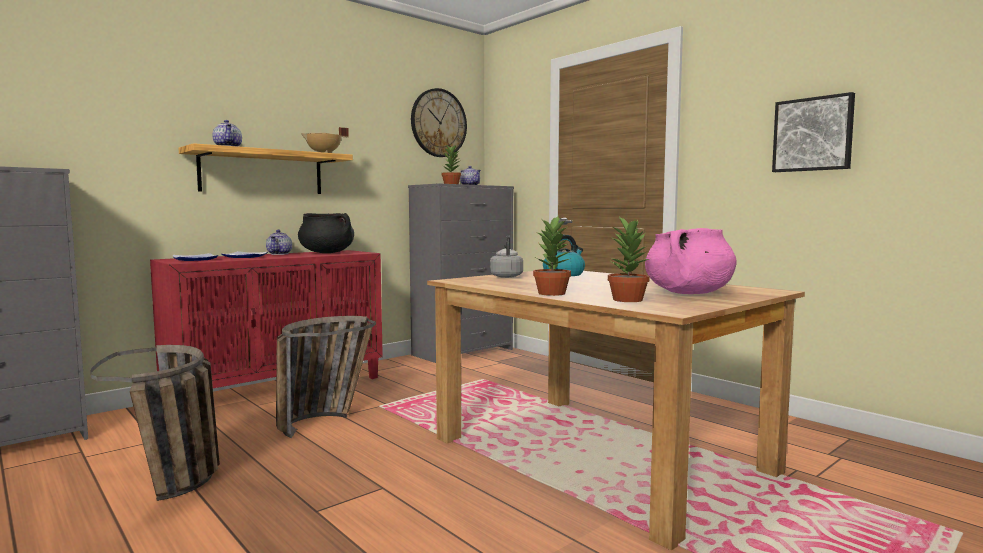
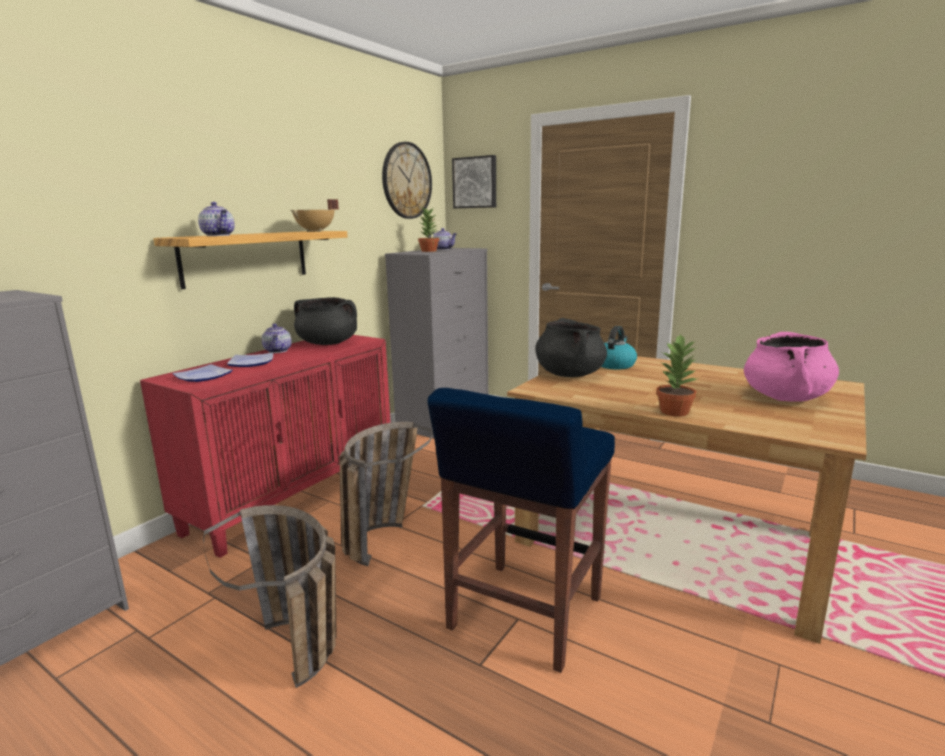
camera: 15 degrees left, 10 degrees up
grey kettle [490,235,523,278] -> black cooking pot [535,318,607,377]
potted plant [608,216,650,302] -> none
picture [772,92,855,172] -> picture moved to [452,155,496,208]
none -> blue stool [427,388,615,673]

